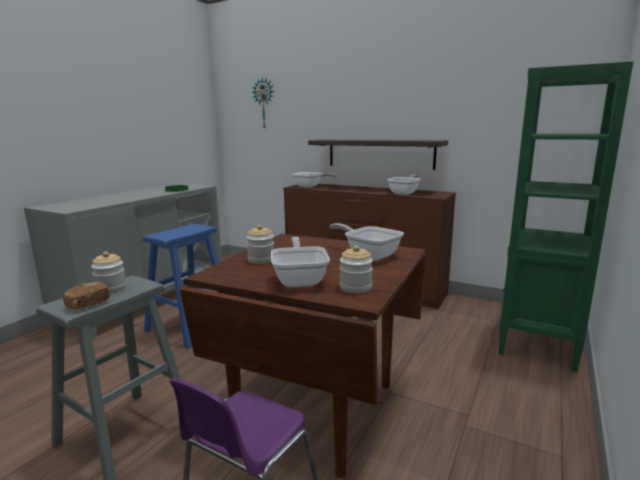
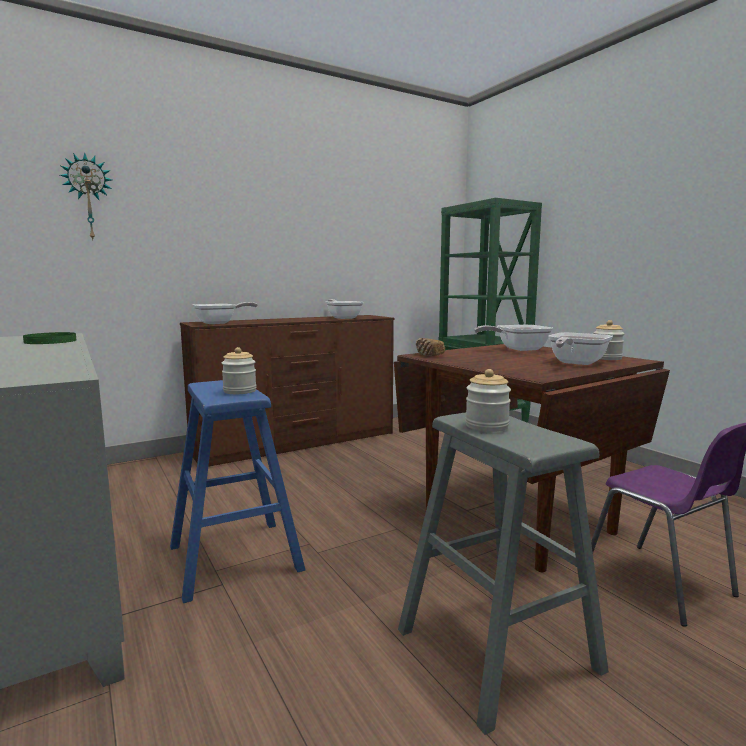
camera: 60 degrees left, 5 degrees down
bread [63,282,110,309] -> bread moved to [416,338,445,356]
jar [246,225,274,264] -> jar moved to [221,347,256,394]
frying pan [271,237,330,287] -> frying pan turned 75 degrees counterclockwise [548,332,613,365]
shelf [308,139,448,170] -> none

